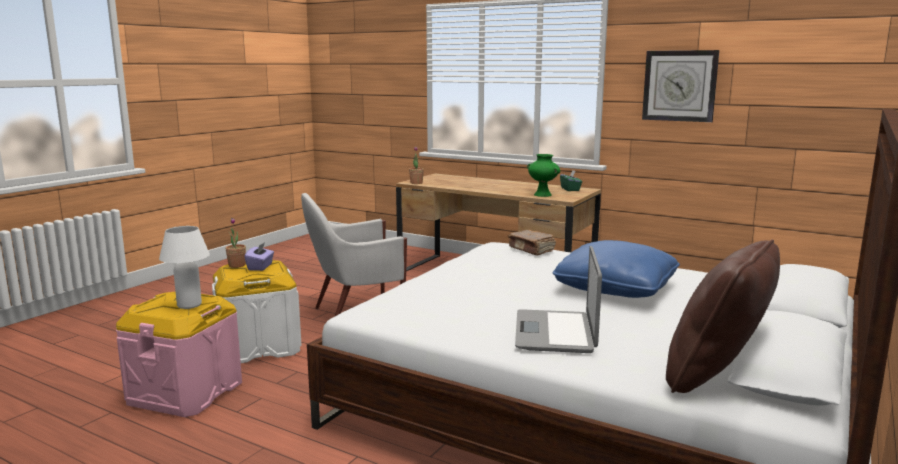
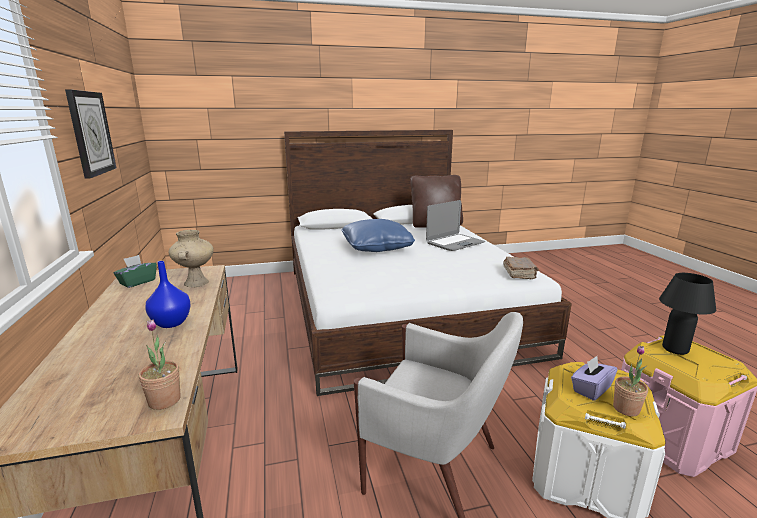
camera: 135 degrees left, 5 degrees up
white table lamp [159,226,210,309] -> black table lamp [659,273,716,355]
brown book [508,230,556,255] -> brown book moved to [503,257,539,279]
green vase [527,154,560,197] -> beige vase [169,230,214,287]
none -> blue vase [145,261,191,328]

